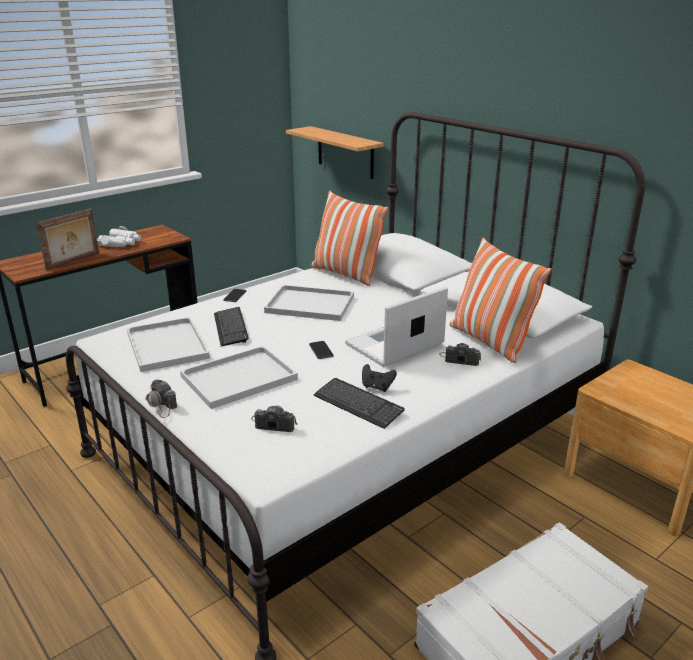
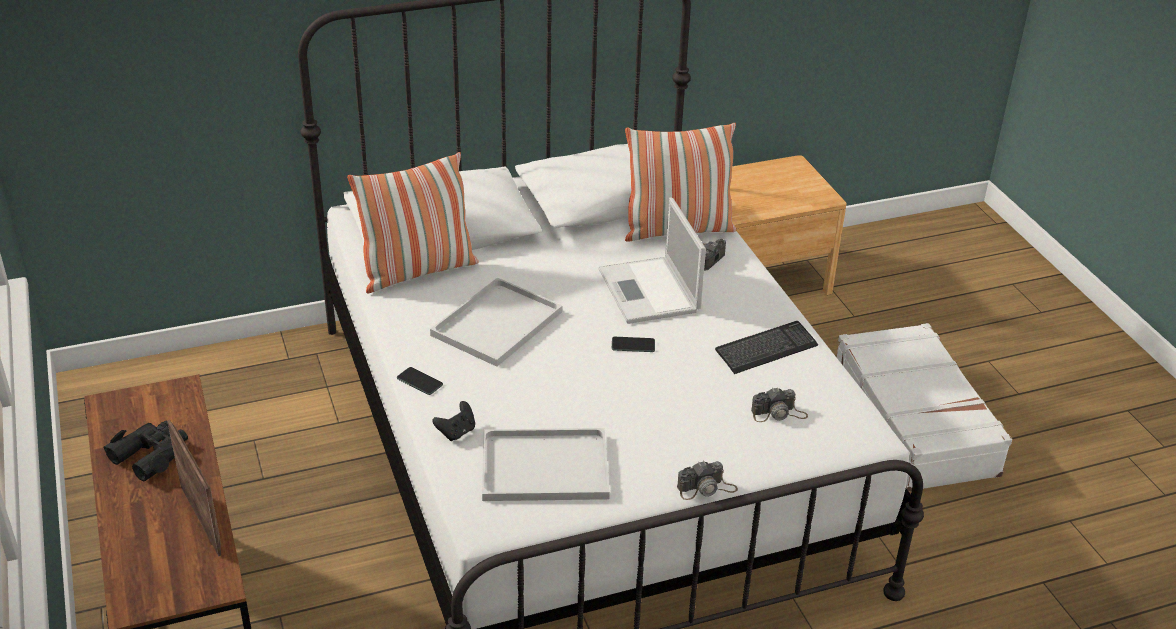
camera: 70 degrees left, 10 degrees up
white binoculars [97,226,141,247] -> black binoculars [103,421,188,482]
white tray [180,346,298,409] -> none
keyboard [214,307,249,346] -> none
camera [251,405,297,432] -> camera turned 135 degrees counterclockwise [751,387,808,422]
shelf [286,126,384,179] -> none
black game controller [362,364,397,392] -> black game controller moved to [432,401,475,441]

